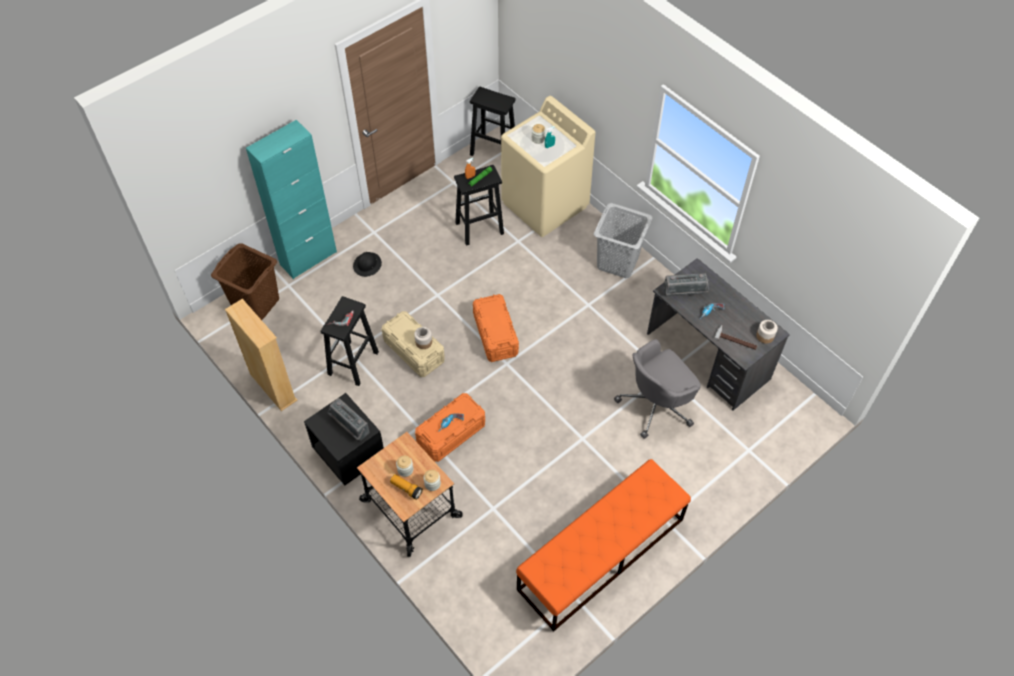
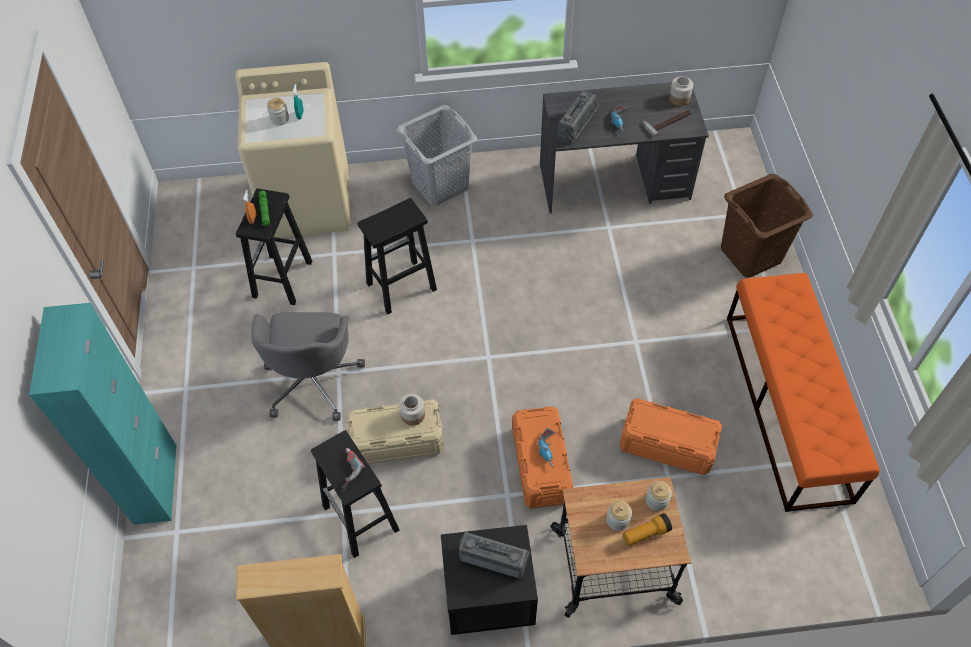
camera: 55 degrees left, 0 degrees up
brown laundry basket [211,243,279,320] -> brown laundry basket moved to [721,174,813,278]
radio [328,398,370,441] -> radio turned 150 degrees counterclockwise [459,532,530,578]
black hard hat [353,252,382,277] -> none
black stool [470,87,516,156] -> black stool moved to [357,198,437,315]
orange storage box [473,294,519,362] -> orange storage box moved to [620,398,722,475]
grey office chair [614,339,701,439] -> grey office chair moved to [251,312,365,421]

